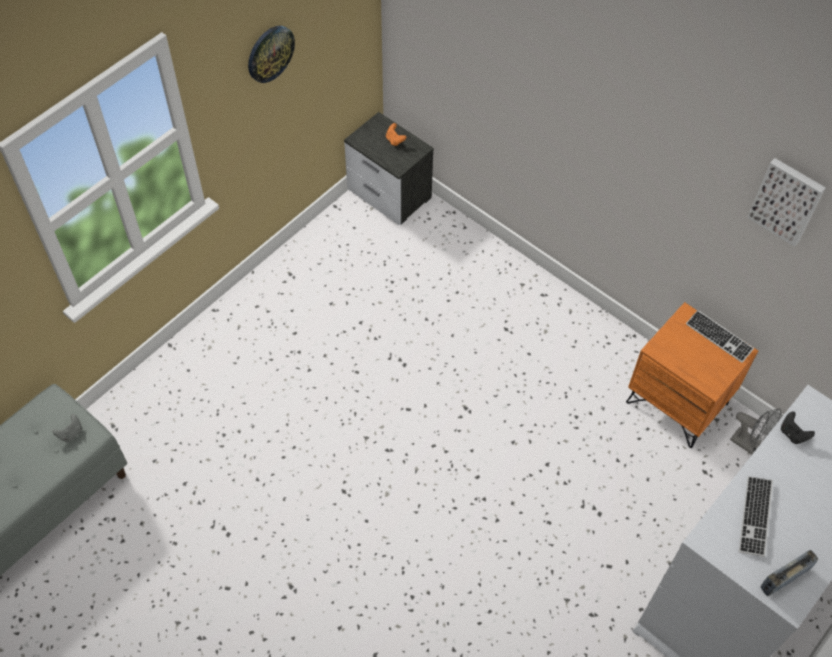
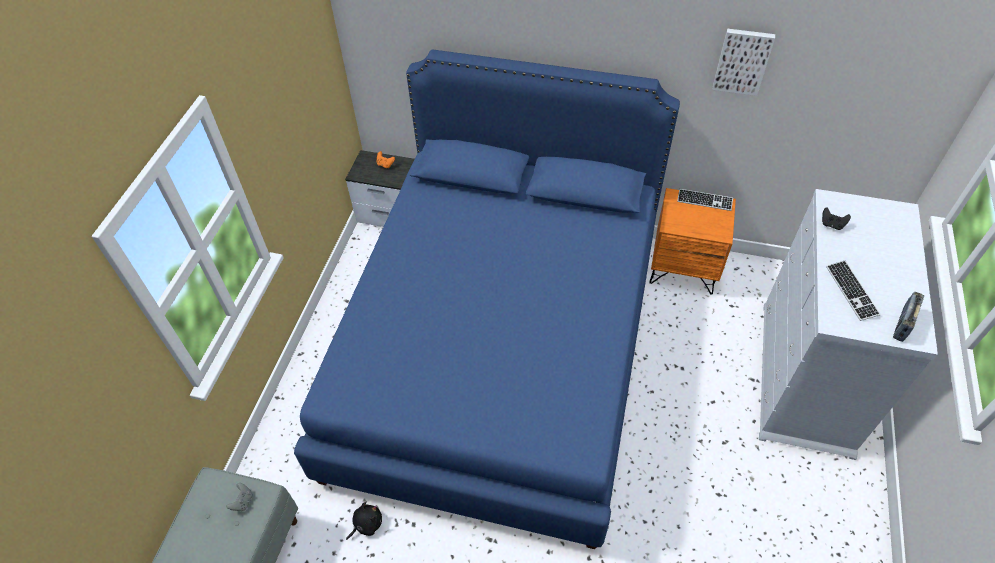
camera: 25 degrees left, 5 degrees down
wall clock [248,26,295,83] -> none
grey fan [730,409,783,455] -> none
none -> blue bed [294,49,680,549]
none -> black plush toy [346,502,382,540]

